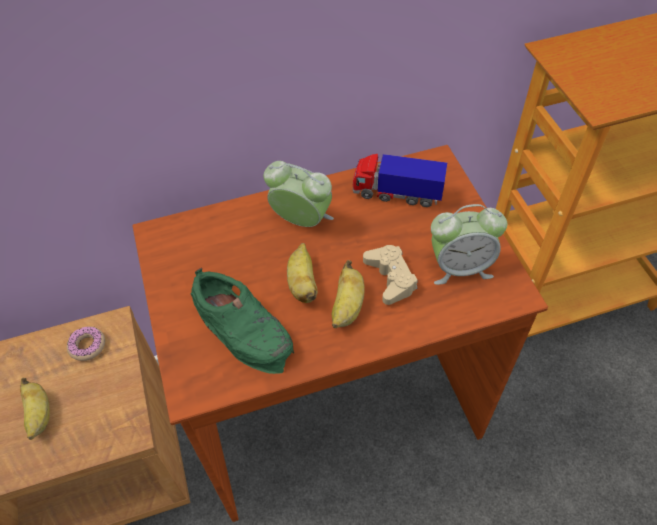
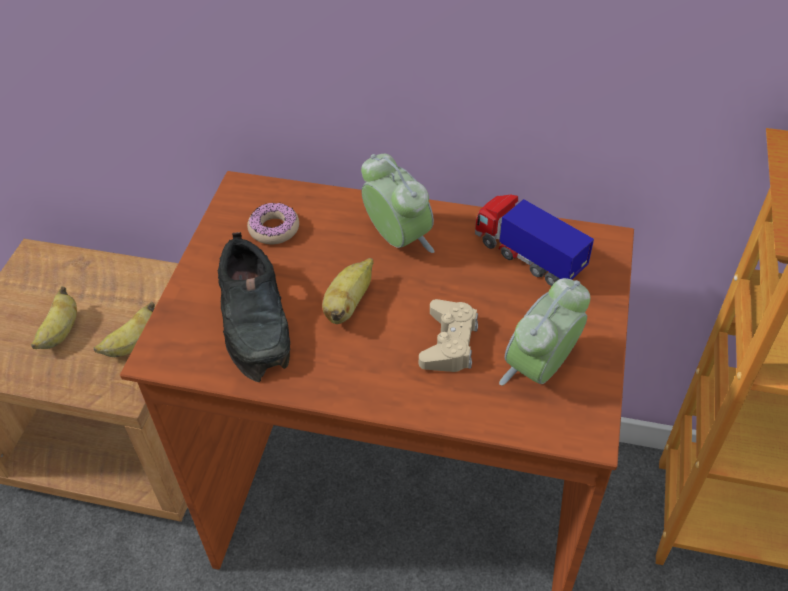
camera: 30 degrees right, 5 degrees down
donut [67,327,105,361] -> donut moved to [247,203,299,244]
green shoe [191,267,294,374] -> black shoe [218,232,290,382]
banana [332,260,365,328] -> banana moved to [93,302,155,357]
alarm clock [431,204,507,285] -> alarm clock turned 105 degrees clockwise [499,278,590,385]

